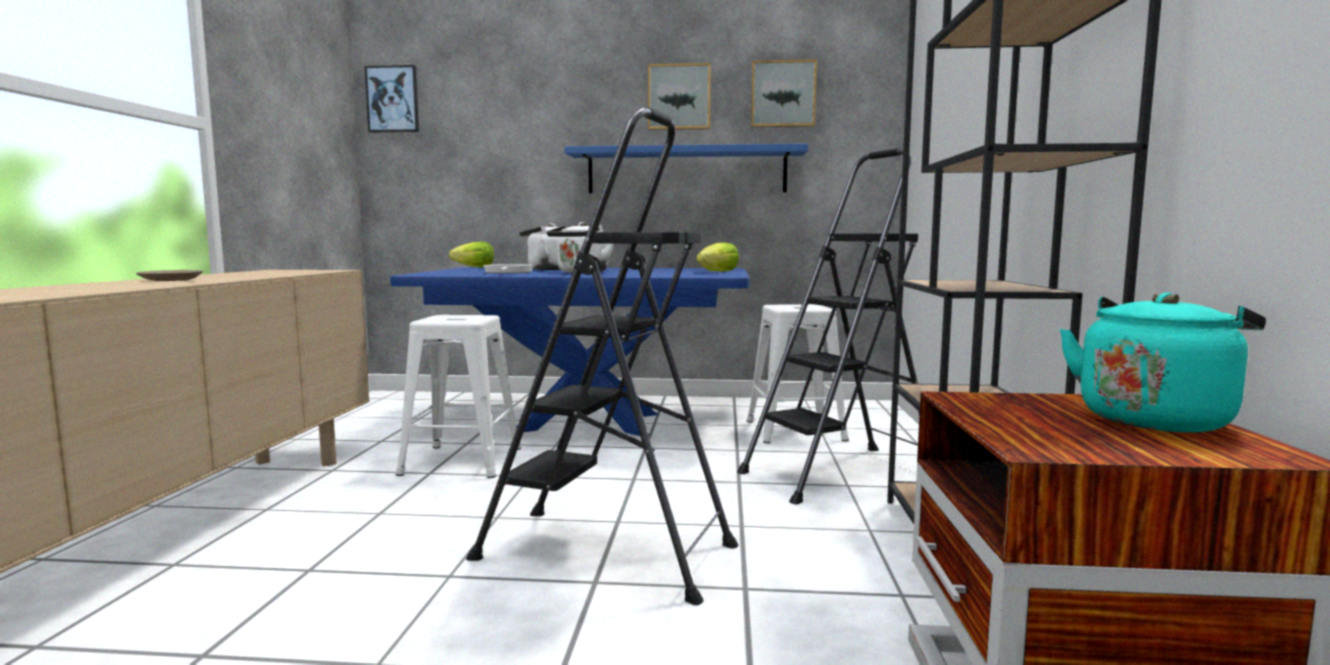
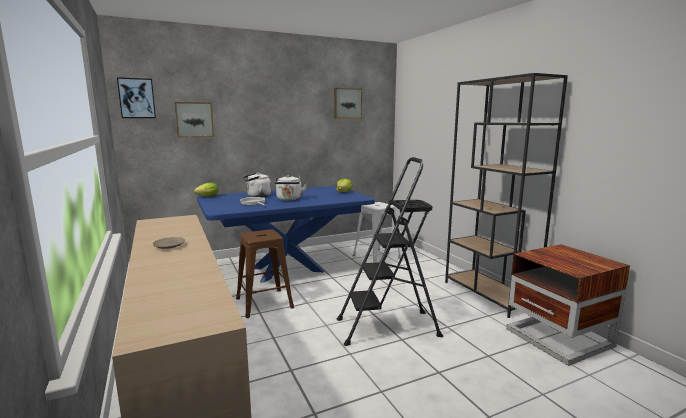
camera: 30 degrees left, 5 degrees up
white stool [395,315,521,478] -> brown stool [236,229,294,318]
blue shelf [564,143,808,193] -> none
picture [648,63,711,130] -> picture moved to [175,102,214,138]
step ladder [737,148,920,504] -> none
turquoise kettle [1060,292,1266,432] -> none

